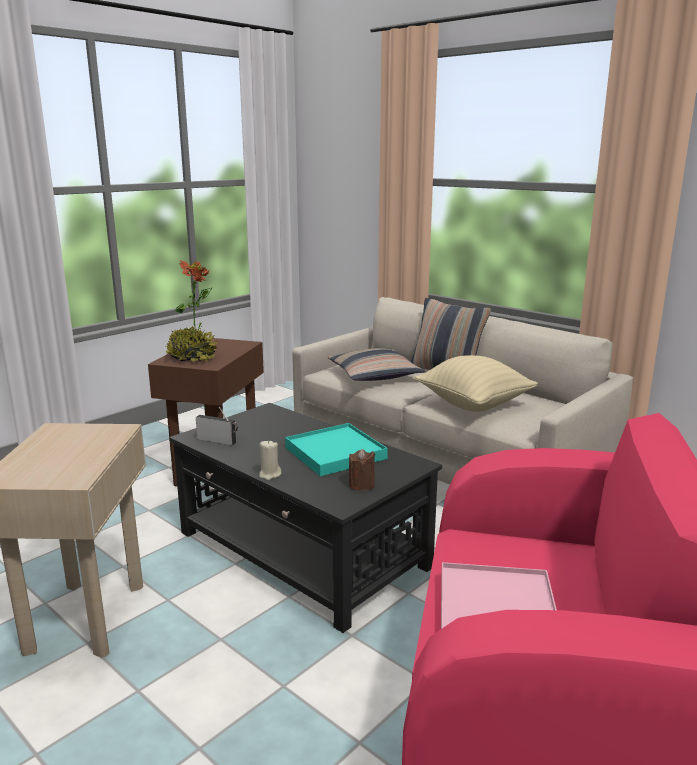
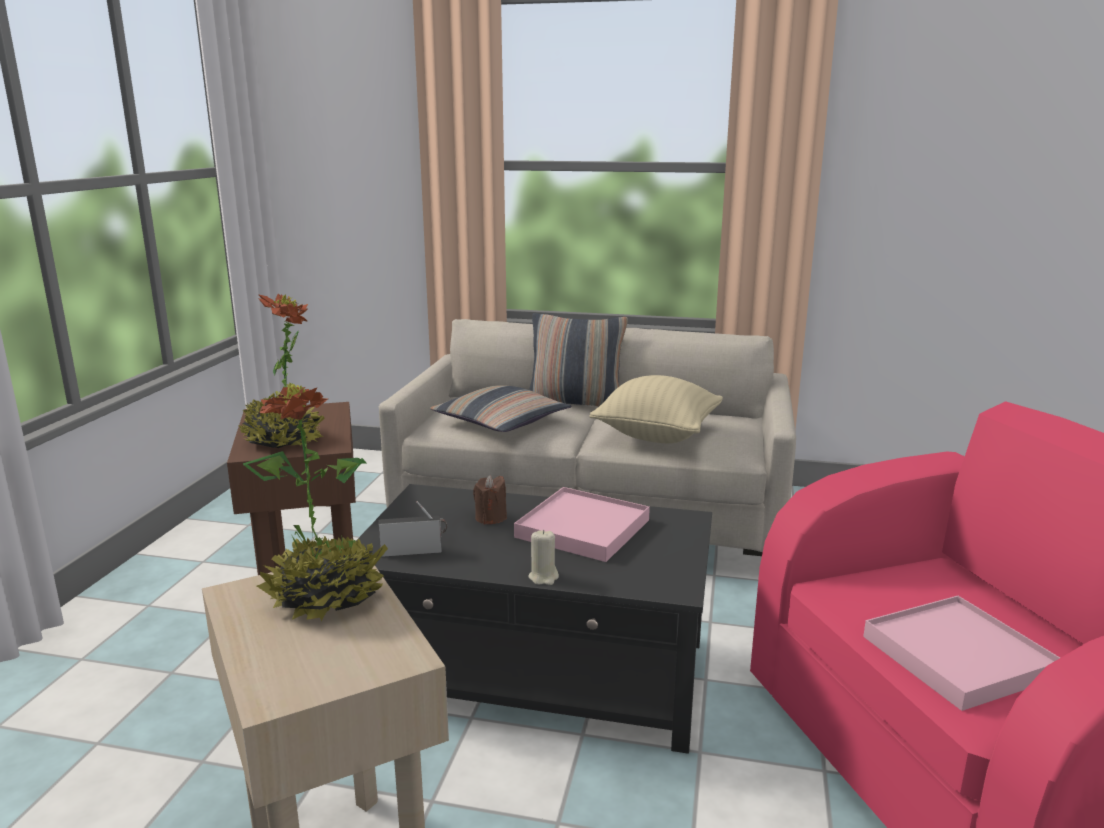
camera: 30 degrees left, 0 degrees up
turquoise tray [285,423,388,476] -> pink tray [514,487,650,562]
brown candle [349,449,375,490] -> brown candle moved to [473,475,507,525]
none -> potted plant [243,383,388,622]

